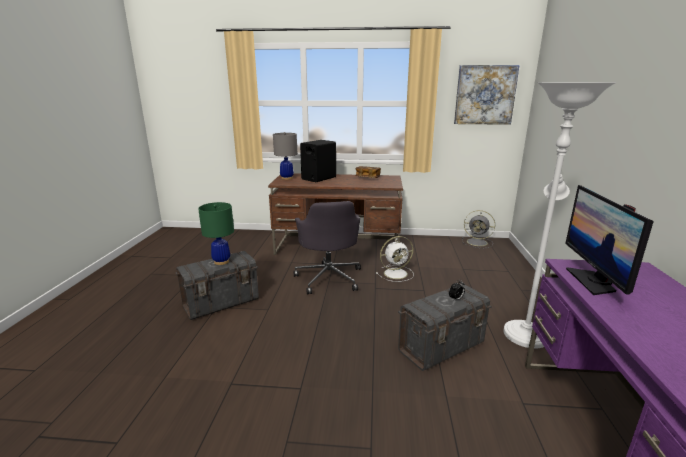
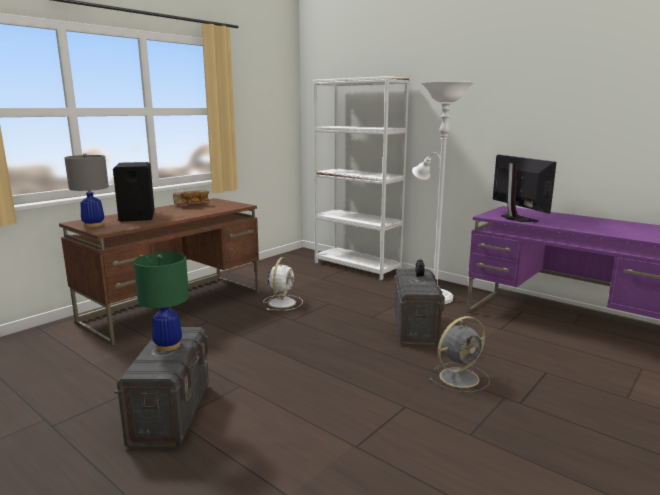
camera: 55 degrees left, 5 degrees down
grey office chair [293,201,361,294] -> none
picture [454,65,520,125] -> none
grey fan [462,210,495,248] -> grey fan moved to [428,316,490,393]
monitor [565,185,654,295] -> monitor turned 150 degrees counterclockwise [493,155,557,222]
none -> white bookcase [313,76,410,280]

